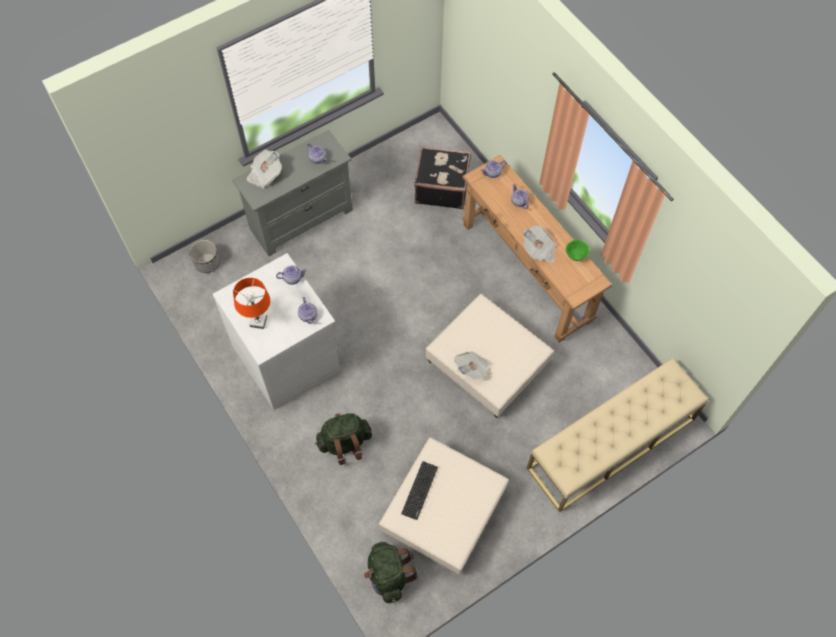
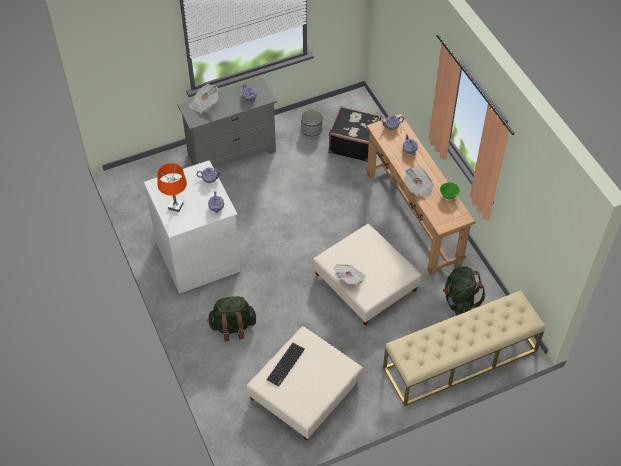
camera: 10 degrees right, 10 degrees down
planter [189,240,220,273] -> planter moved to [301,109,323,136]
green backpack [364,542,419,603] -> green backpack moved to [443,266,486,315]

